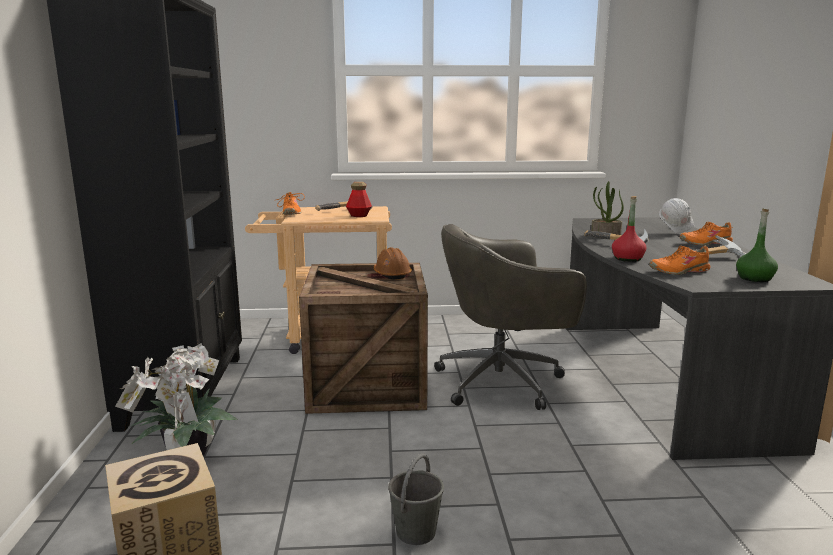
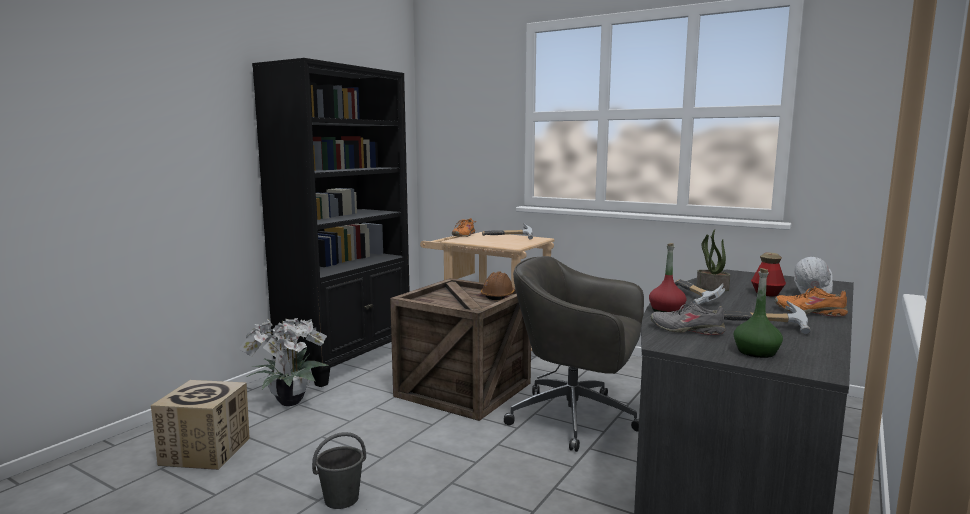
camera: 35 degrees right, 5 degrees down
bottle [346,182,372,217] -> bottle moved to [751,252,786,297]
orange shoe [649,246,711,275] -> grey shoe [651,301,725,335]

